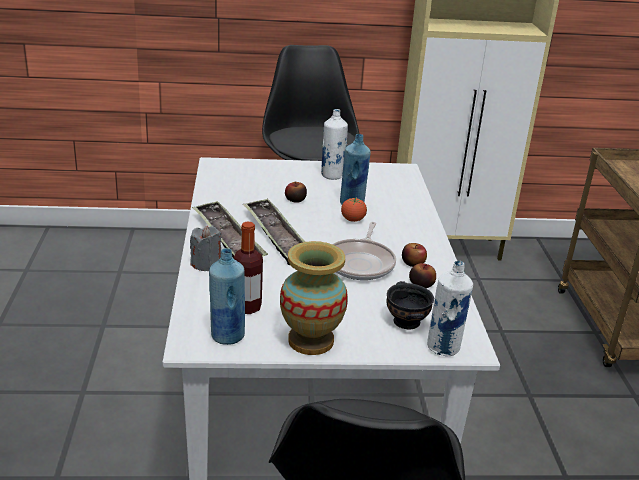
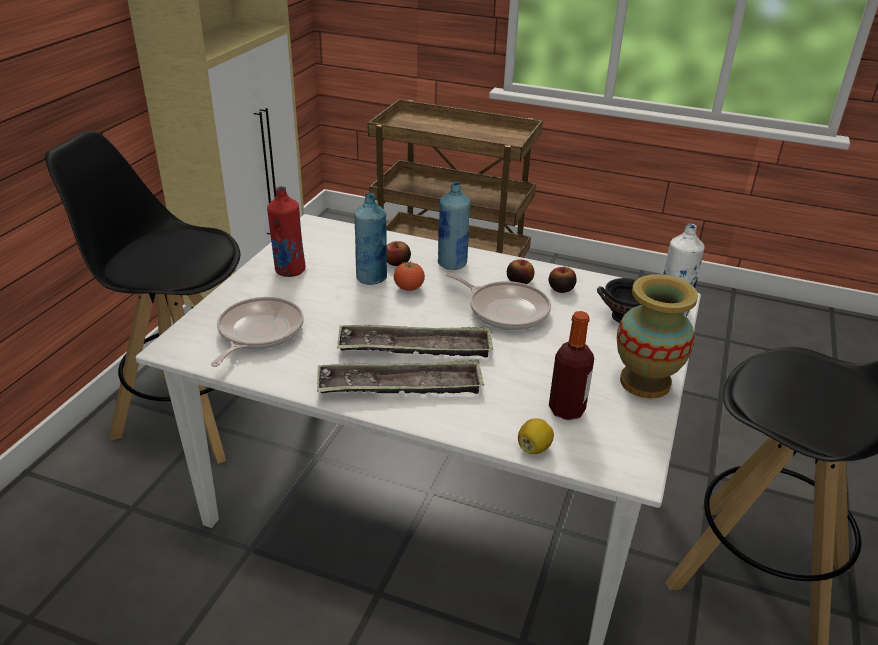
camera: 65 degrees left, 5 degrees up
grey candle [190,226,222,271] -> none
blue bottle [209,248,245,345] -> blue bottle moved to [438,182,471,270]
apple [285,182,307,203] -> apple moved to [386,241,411,266]
white bottle [321,109,348,180] -> red bottle [267,186,306,277]
none -> frying pan [211,297,304,367]
none -> lemon [518,418,554,454]

